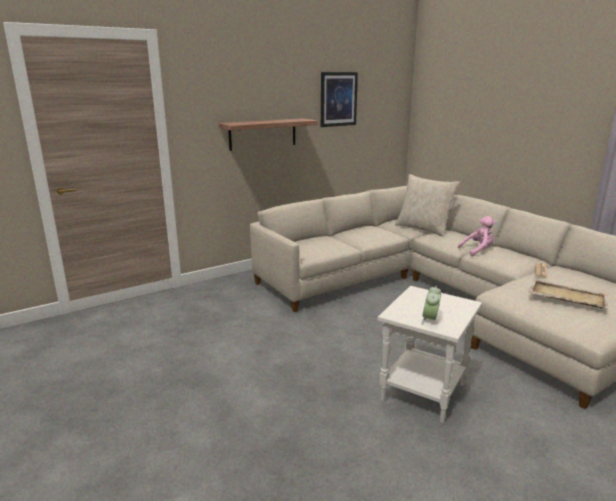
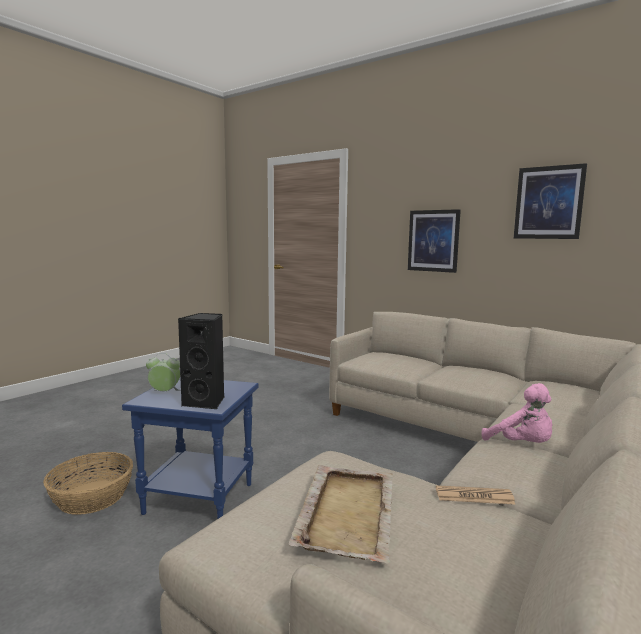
camera: 70 degrees right, 10 degrees down
shelf [218,118,318,151] -> picture [408,209,461,273]
white side table [377,286,482,423] -> blue side table [122,378,259,519]
beige pillow [395,174,460,237] -> none
none -> basket [43,452,133,515]
none -> black speaker [178,313,224,410]

